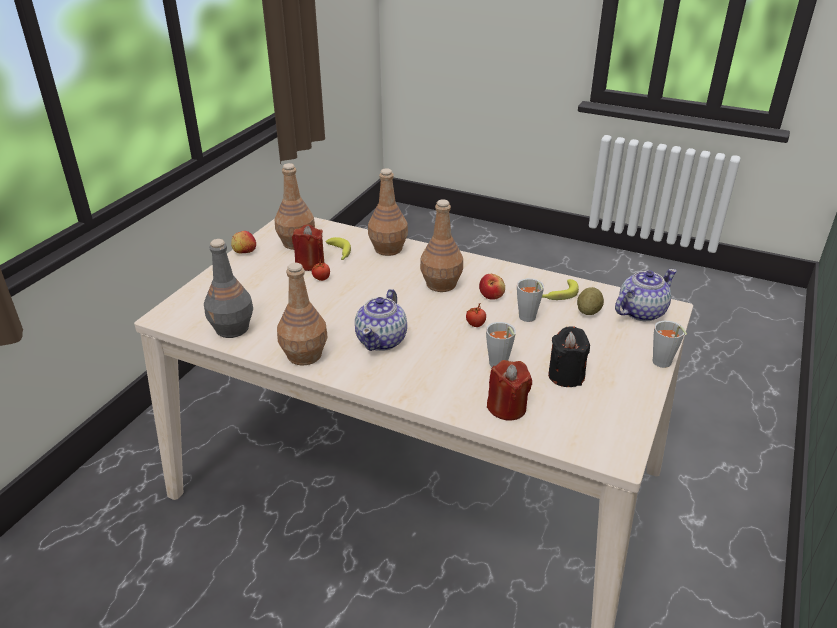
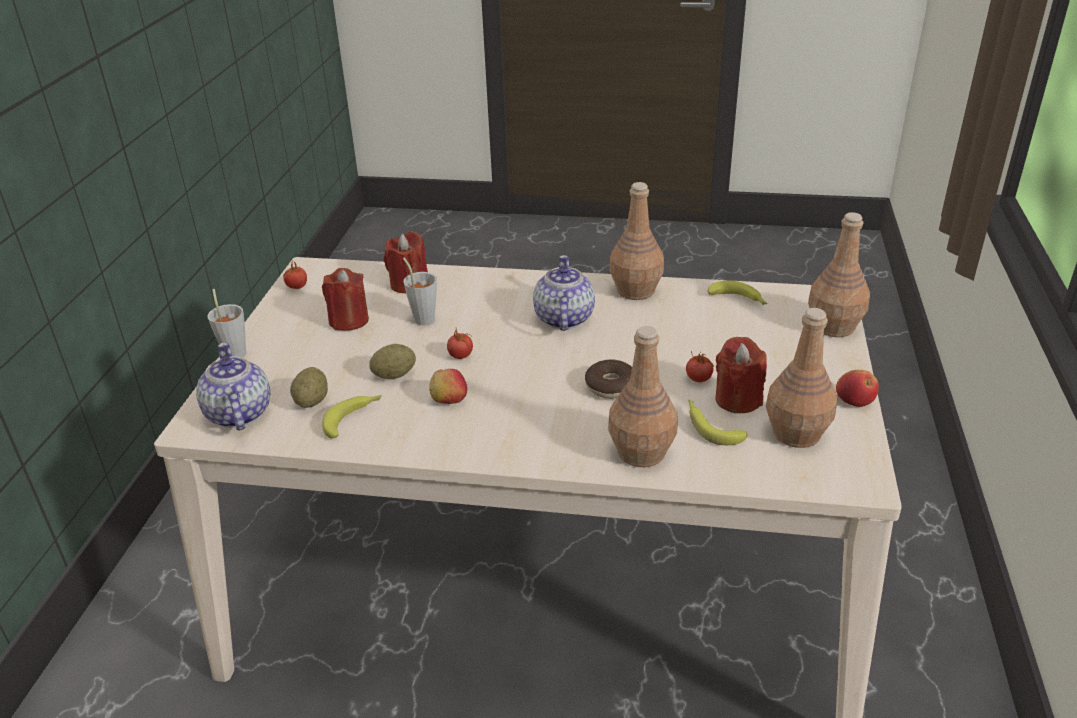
camera: 165 degrees right, 0 degrees up
grey bottle [204,239,253,338] -> banana [707,280,768,305]
brown bottle [420,199,463,292] -> brown bottle moved to [808,212,870,337]
grey cup [517,278,544,322] -> potato [369,344,416,379]
black candle [548,326,590,387] -> red candle [322,268,369,331]
teapot [615,269,677,321] -> teapot turned 120 degrees clockwise [196,342,270,430]
none -> tomato [283,260,307,289]
none -> donut [585,360,632,399]

